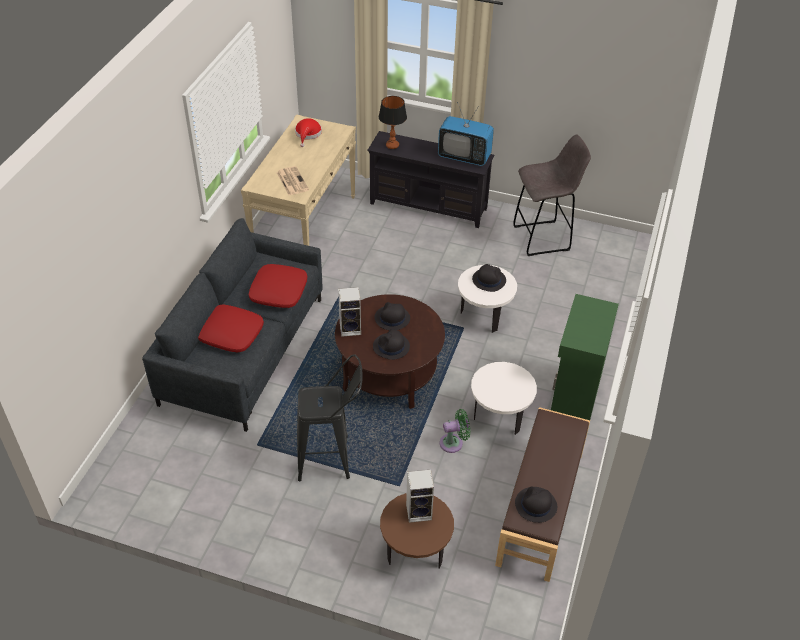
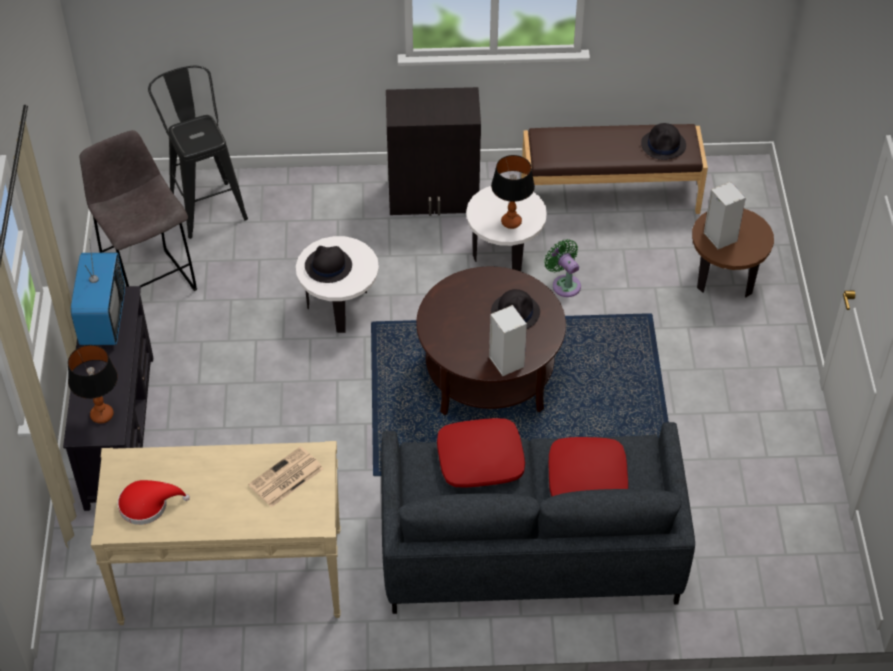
camera: 110 degrees left, 5 degrees up
black stool [297,354,363,482] -> black stool moved to [148,66,248,239]
black hat [374,302,410,330] -> none
green cabinet [551,294,619,420] -> black cabinet [386,87,481,216]
none -> table lamp [491,155,535,229]

